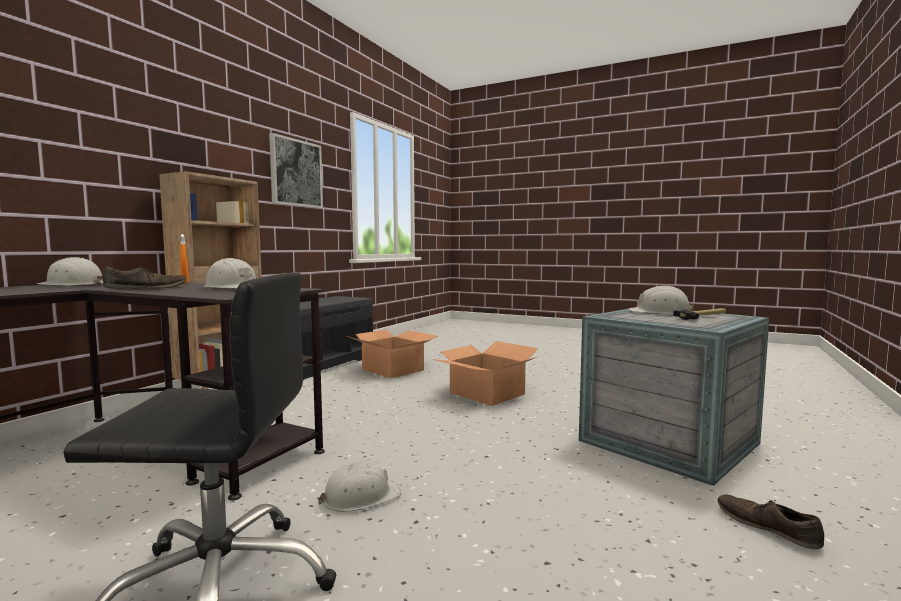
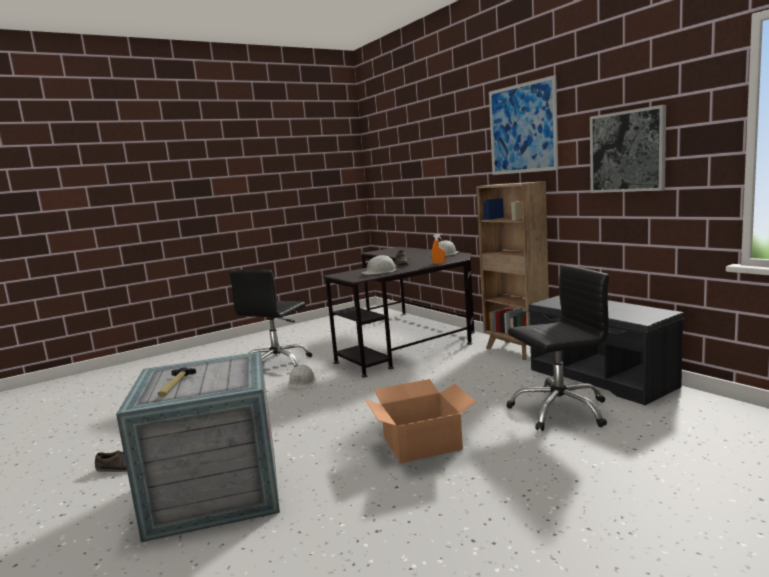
camera: 120 degrees right, 5 degrees up
cardboard box [346,330,438,378] -> black office chair [506,265,609,431]
white hard hat [628,286,694,314] -> none
none -> picture [489,75,558,175]

